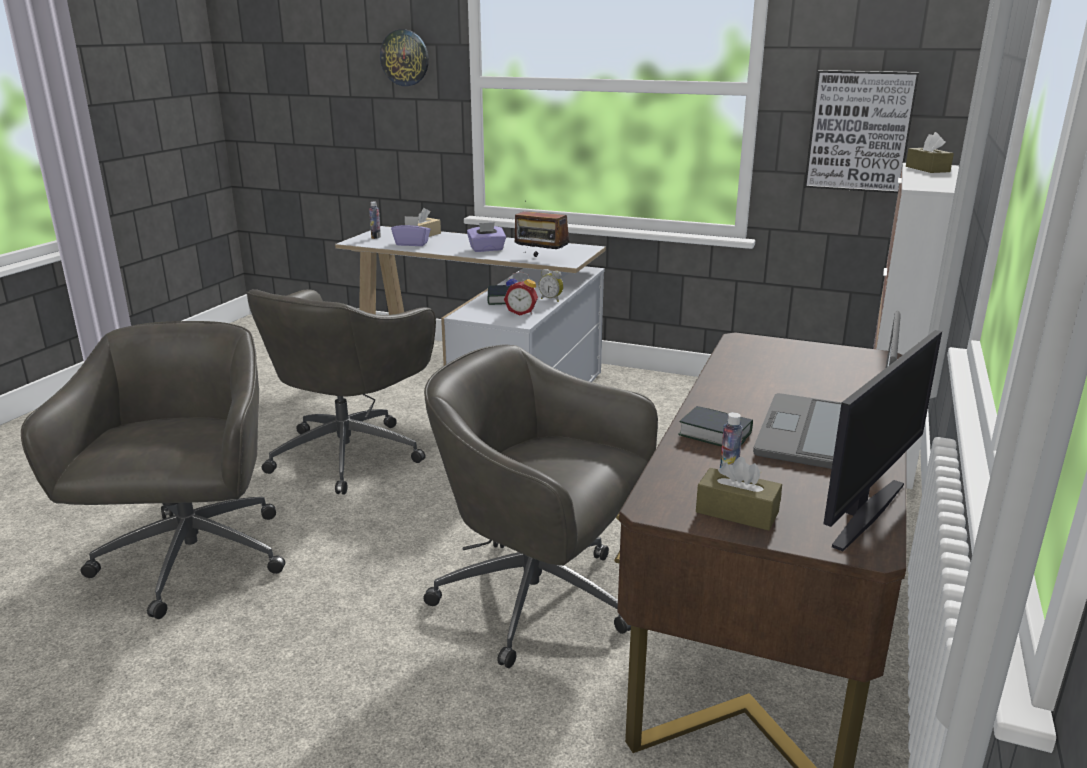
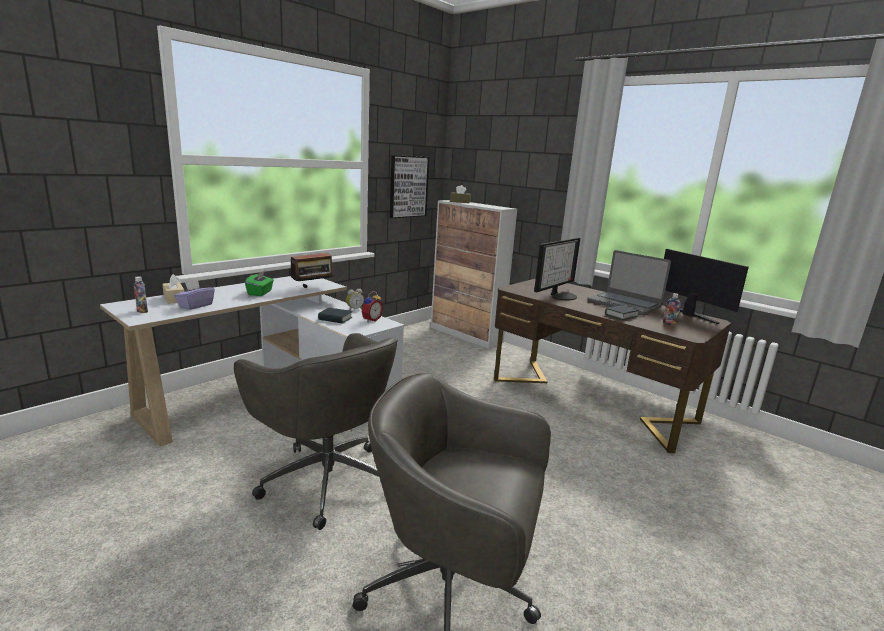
camera: 70 degrees left, 5 degrees down
wall clock [380,30,429,86] -> none
grey office chair [423,344,658,668] -> none
purple tissue box [467,222,506,252] -> green tissue box [245,271,274,296]
brown tissue box [696,457,782,531] -> none
none -> monitor [534,238,580,300]

